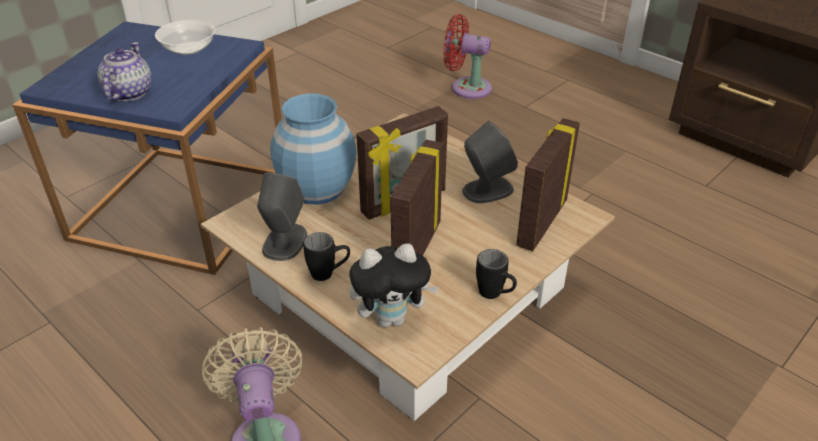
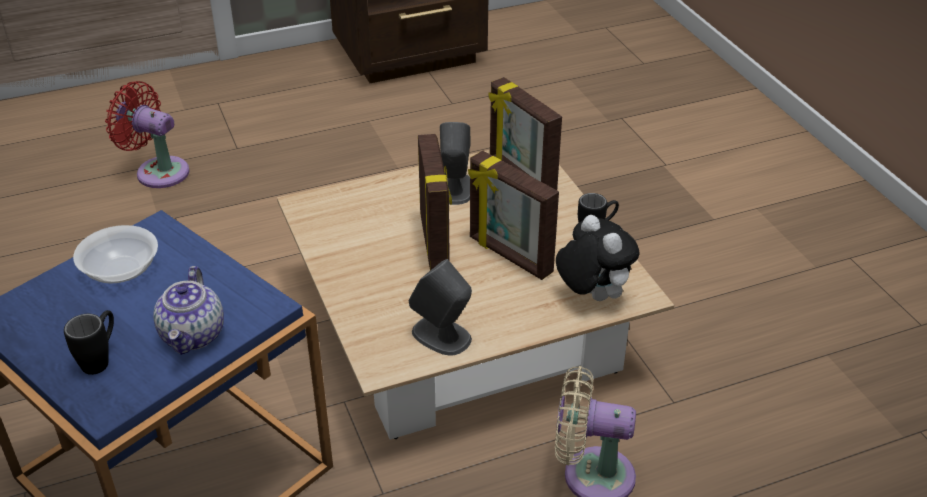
camera: 65 degrees left, 0 degrees up
teapot [98,42,152,101] -> teapot turned 120 degrees counterclockwise [154,266,224,355]
blue vase [270,93,357,205] -> none
black mug [303,232,350,281] -> black mug moved to [64,310,114,375]
plush toy [349,243,439,328] -> plush toy turned 45 degrees counterclockwise [556,215,640,301]
red fan [443,14,492,99] -> red fan turned 75 degrees clockwise [105,81,189,188]

